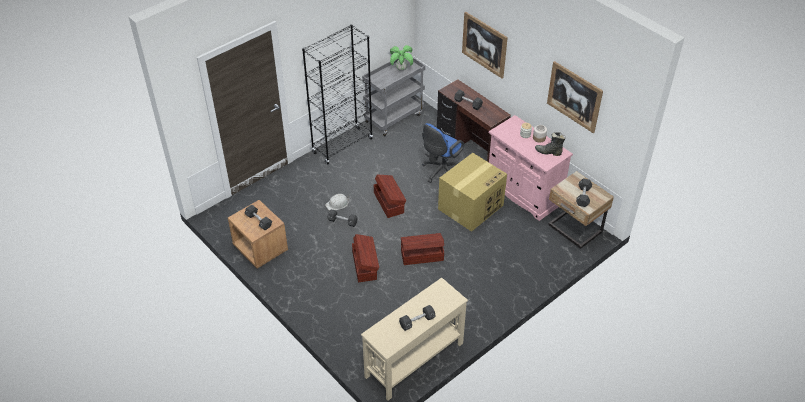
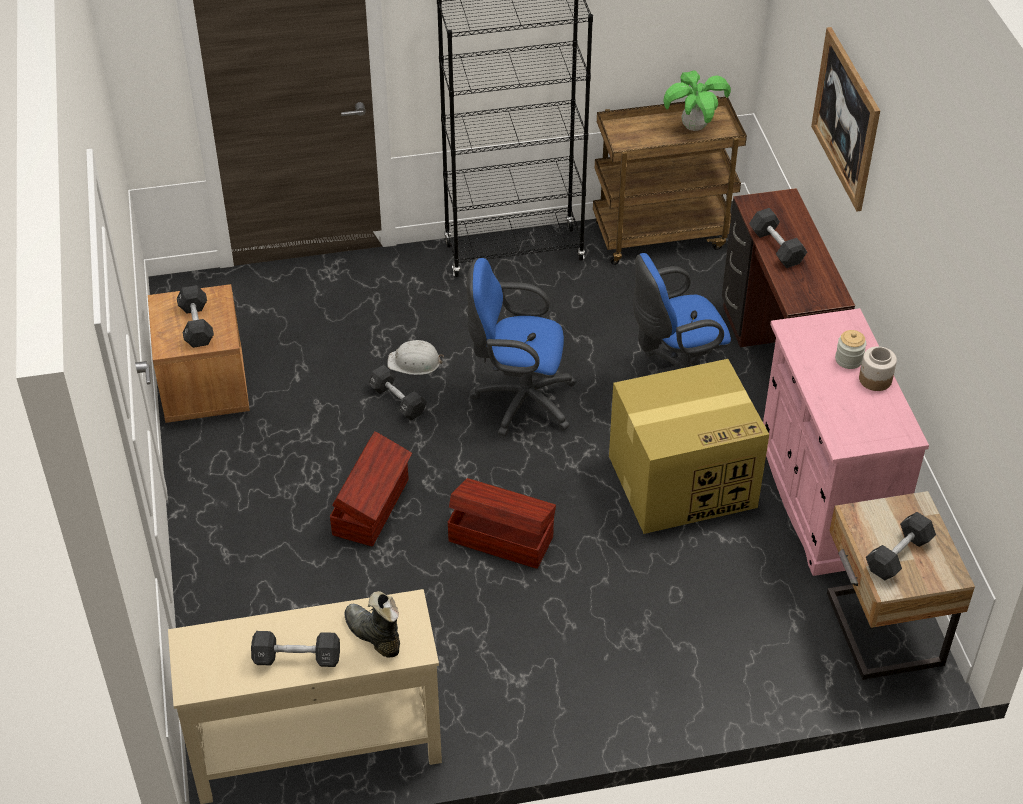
camera: 30 degrees right, 0 degrees up
grey cart [362,58,425,136] -> brown cart [593,96,747,265]
brown storage box [374,175,406,218] -> blue office chair [467,258,576,437]
black boot [535,132,566,156] -> black boot moved to [345,591,400,658]
picture [547,61,603,133] -> none

